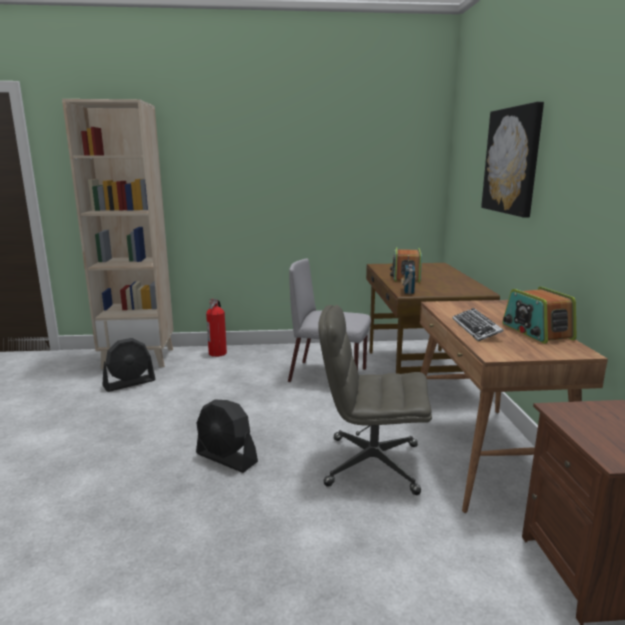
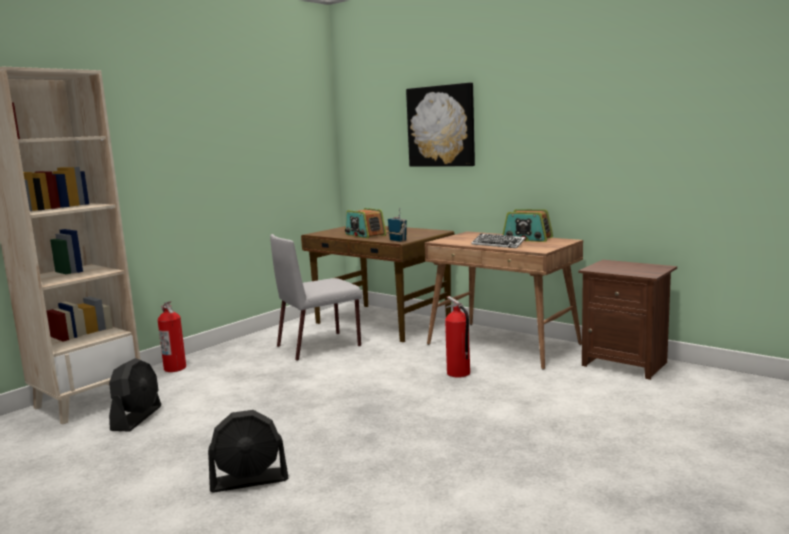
camera: 45 degrees left, 5 degrees down
black fan [196,399,258,473] -> black fan moved to [208,410,288,493]
grey office chair [318,305,432,495] -> fire extinguisher [445,296,470,378]

